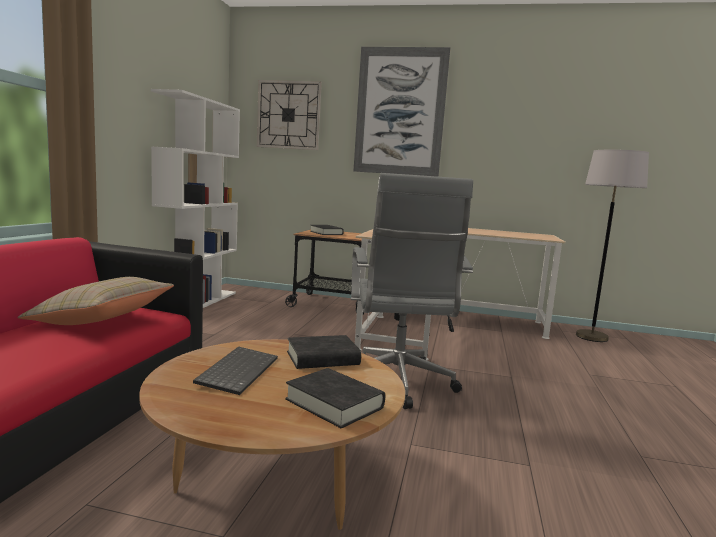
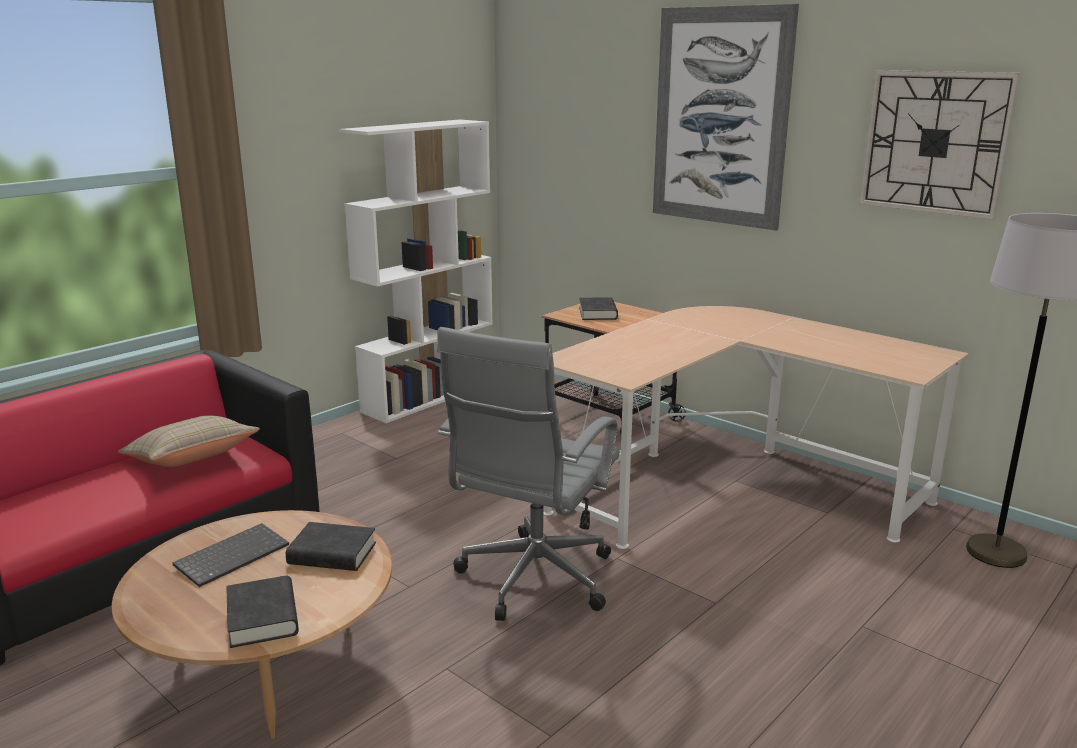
camera: 30 degrees right, 10 degrees up
wall clock [257,80,322,150] -> wall clock moved to [859,70,1021,220]

